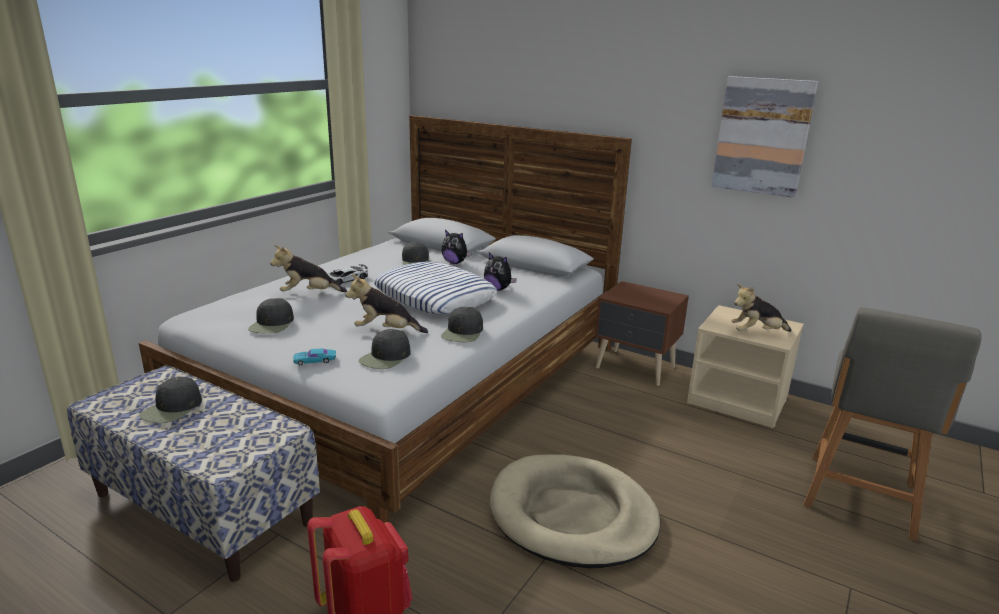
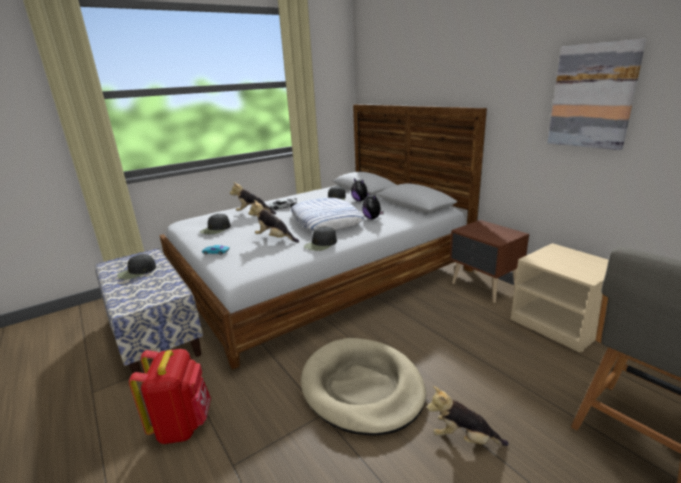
camera: 25 degrees right, 0 degrees up
black cap [359,329,411,369] -> none
plush toy [731,284,792,332] -> plush toy moved to [427,386,509,446]

